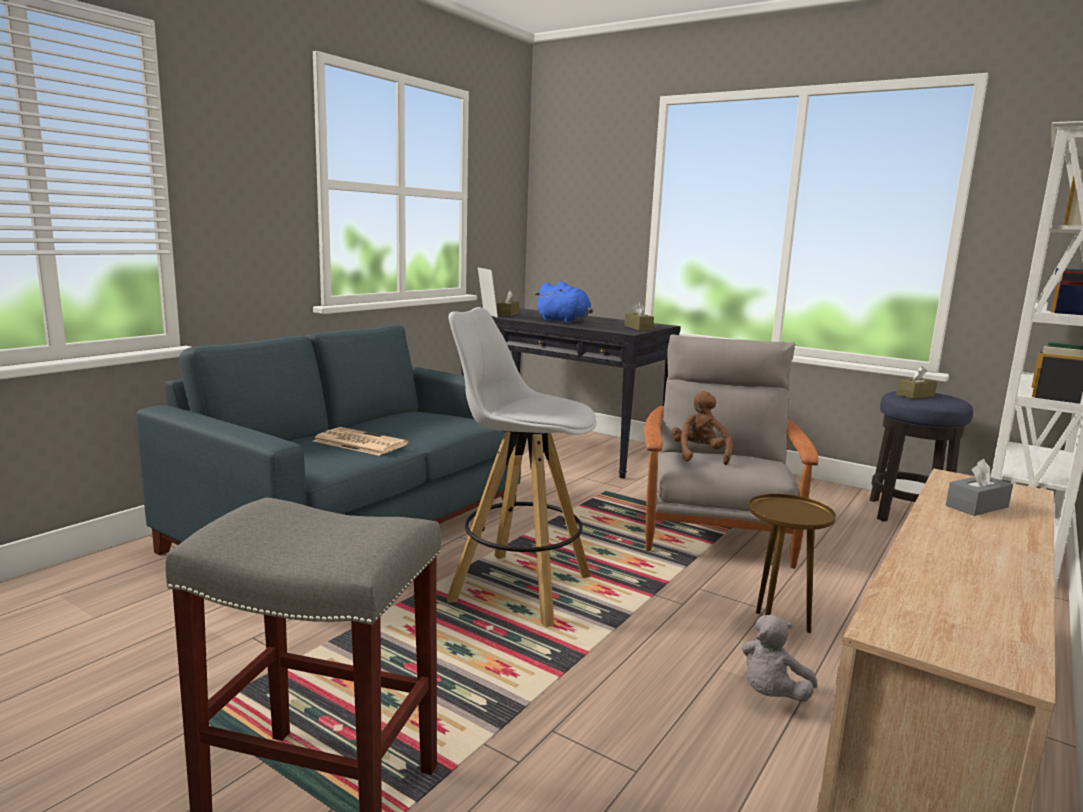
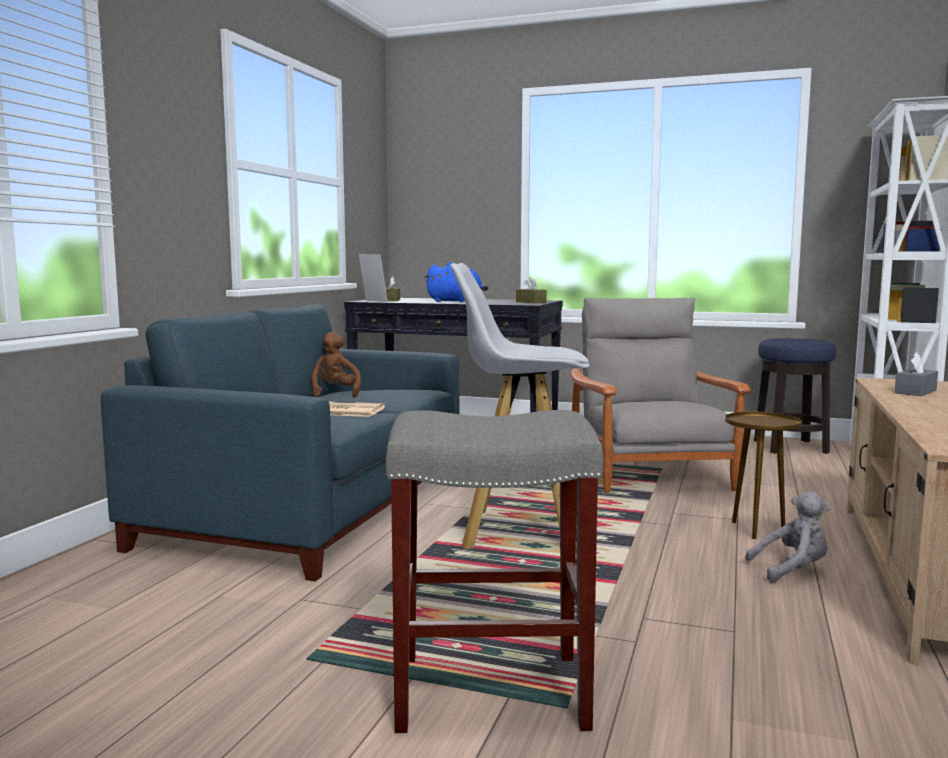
camera: 15 degrees left, 5 degrees down
brown plush toy [671,391,733,465] -> brown plush toy moved to [311,332,361,397]
grey plush toy [742,615,817,702] -> grey plush toy turned 120 degrees counterclockwise [745,491,831,583]
brown tissue box [896,366,937,399] -> none

